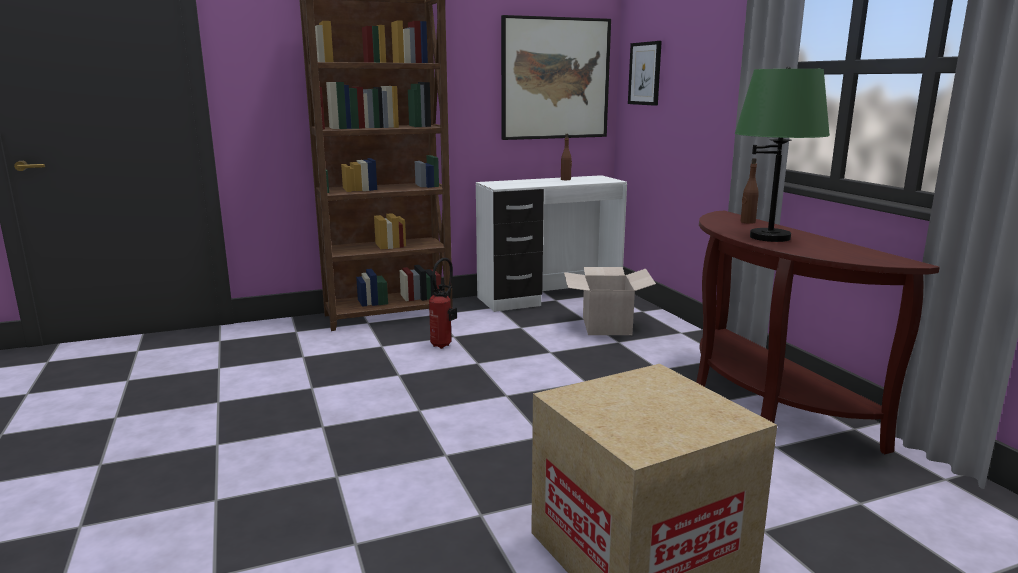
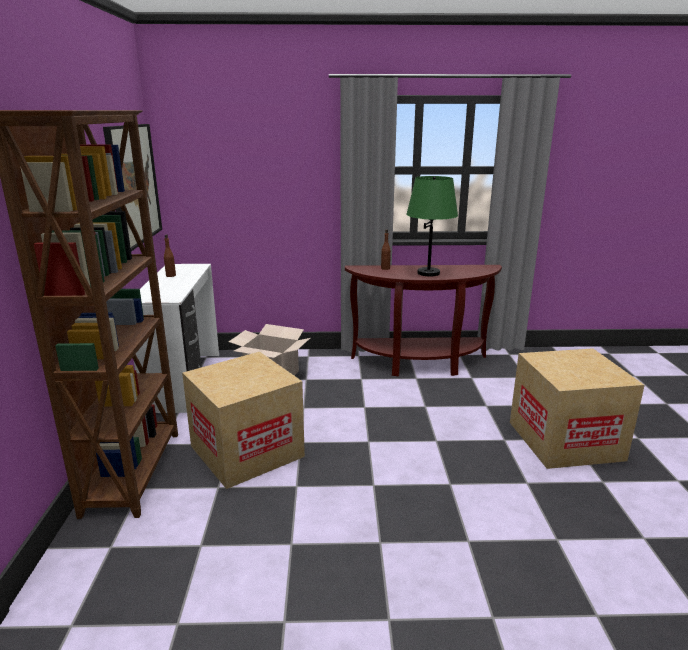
camera: 70 degrees left, 5 degrees up
fire extinguisher [429,258,457,349] -> cardboard box [182,352,305,489]
picture [628,41,662,106] -> none

